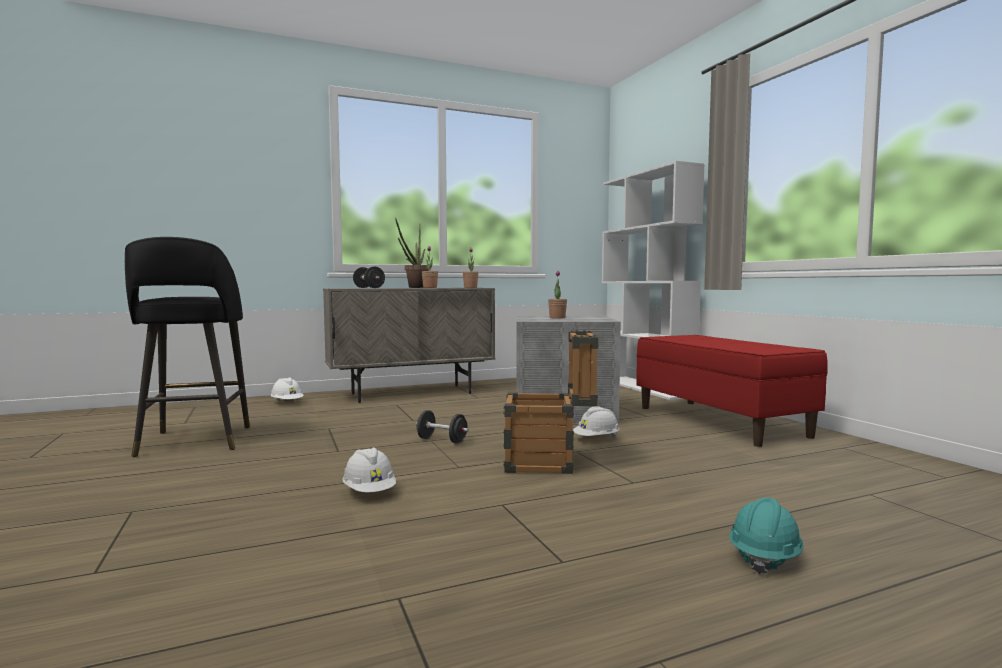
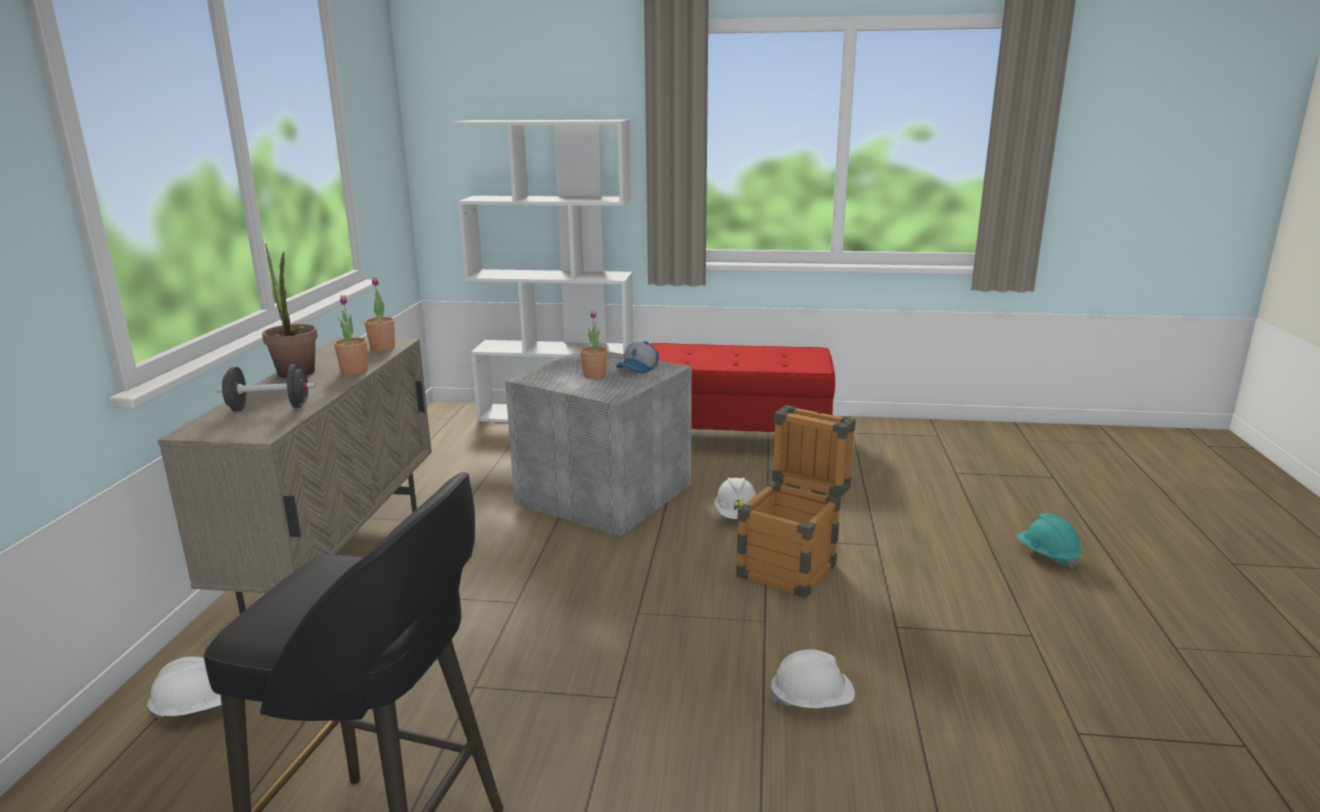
camera: 60 degrees left, 15 degrees up
black dumbbell [416,410,469,444] -> none
none -> cap [616,341,659,373]

